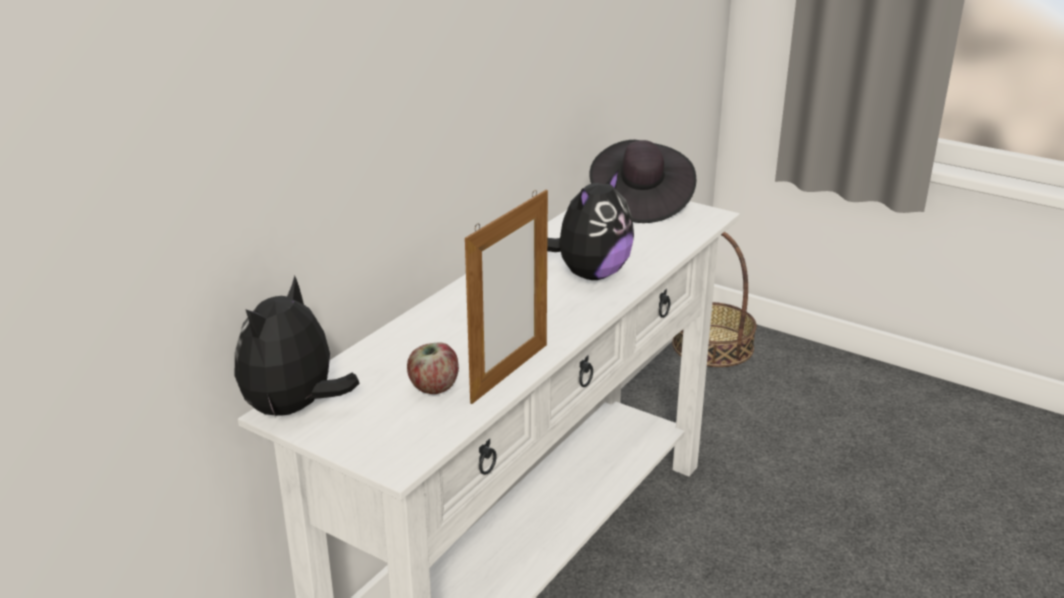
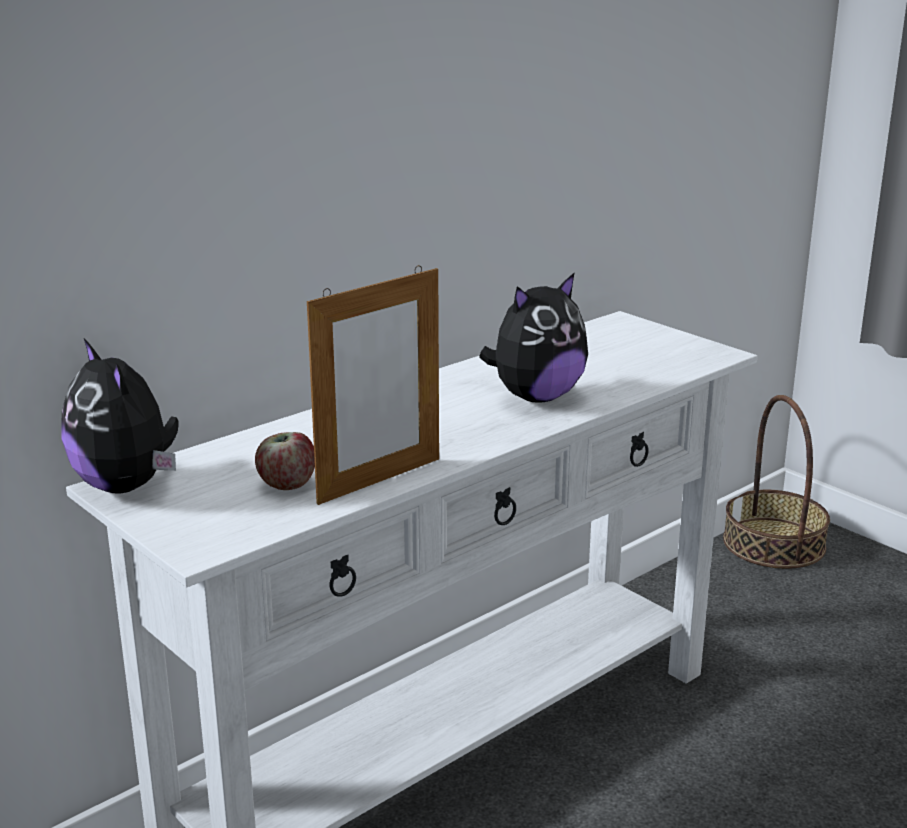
camera: 15 degrees right, 5 degrees down
plush toy [235,276,360,417] -> plush toy turned 75 degrees counterclockwise [61,339,179,493]
black hat [590,140,696,223] -> none

